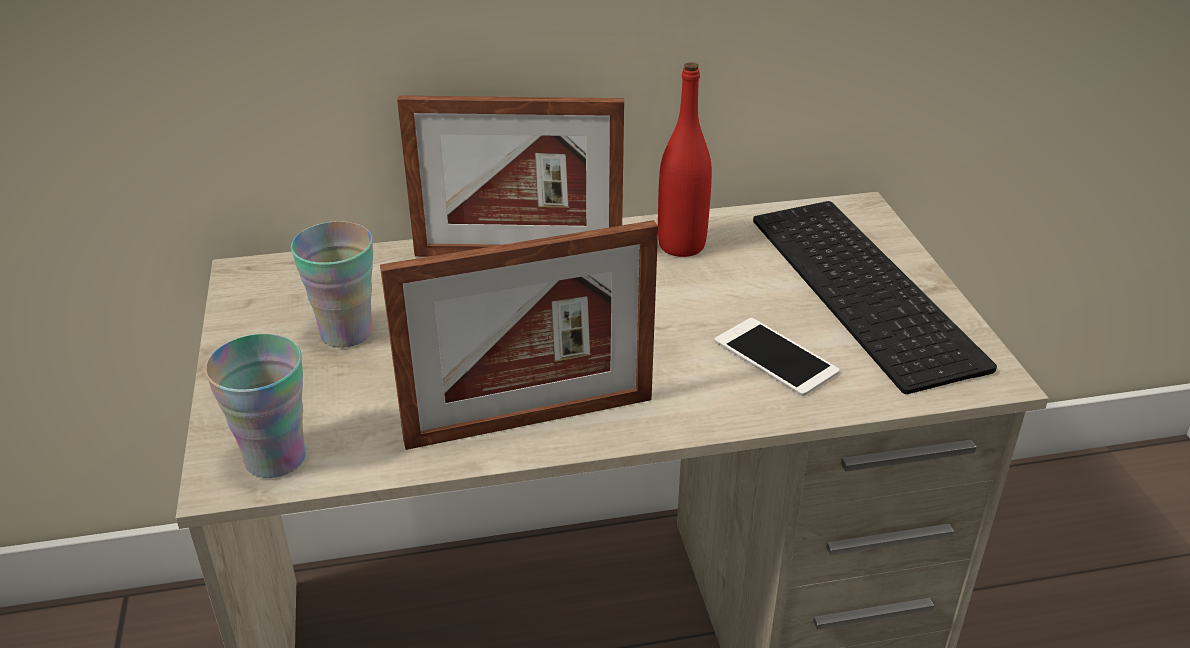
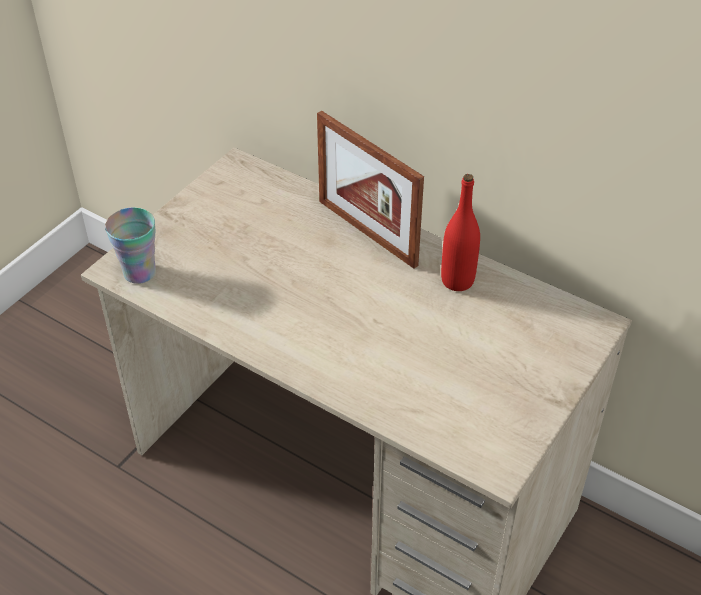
camera: 45 degrees right, 10 degrees up
cup [291,221,373,348] -> none
picture frame [380,220,658,450] -> none
phone [714,318,840,396] -> none
keyboard [753,201,997,394] -> none

